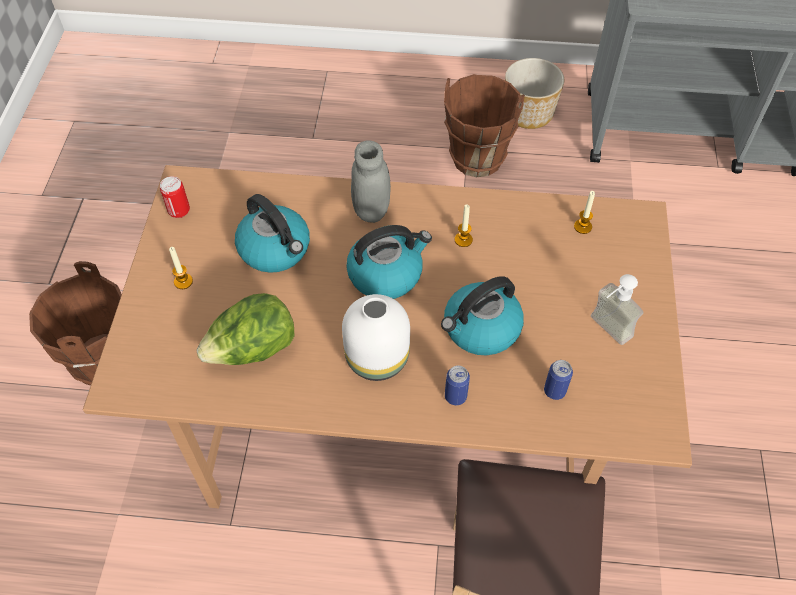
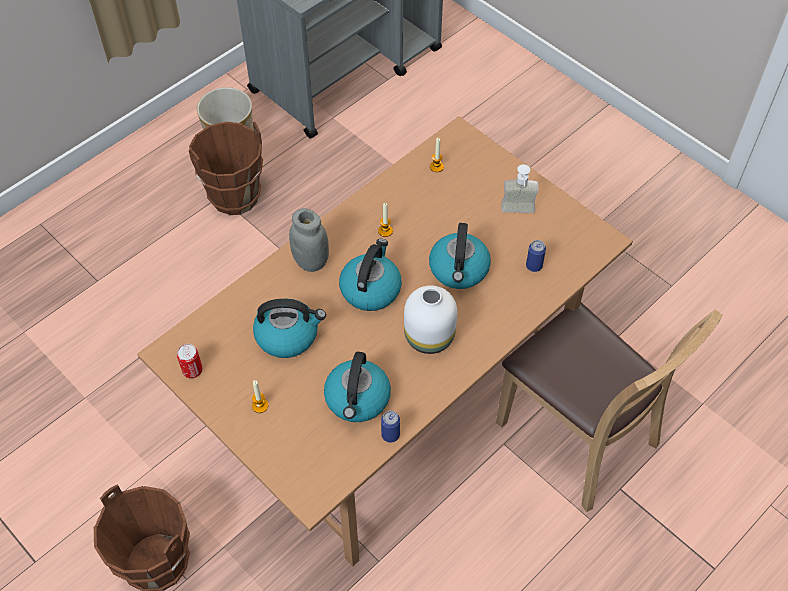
camera: 50 degrees left, 0 degrees up
lettuce [196,293,295,365] -> kettle [324,352,391,422]
can [445,365,470,405] -> can moved to [381,411,400,443]

